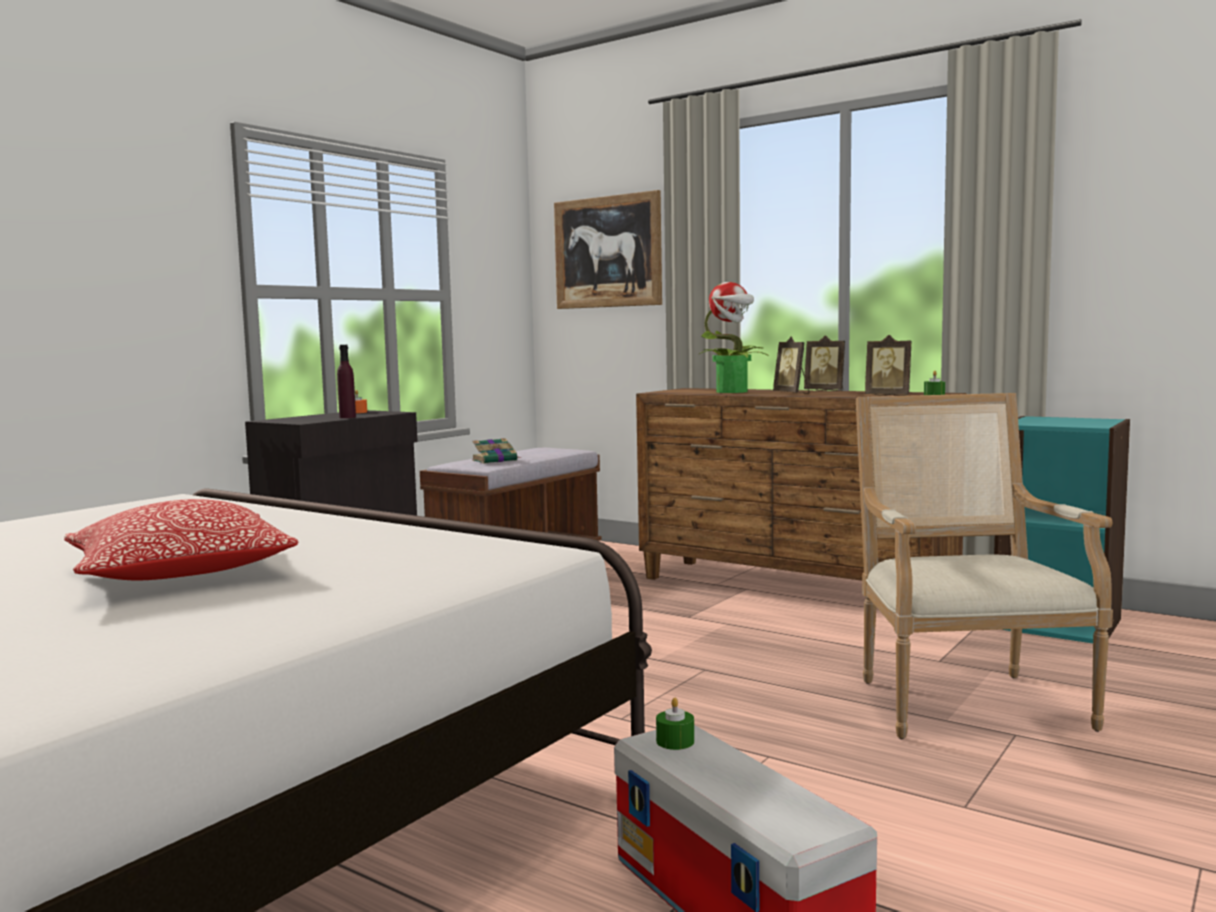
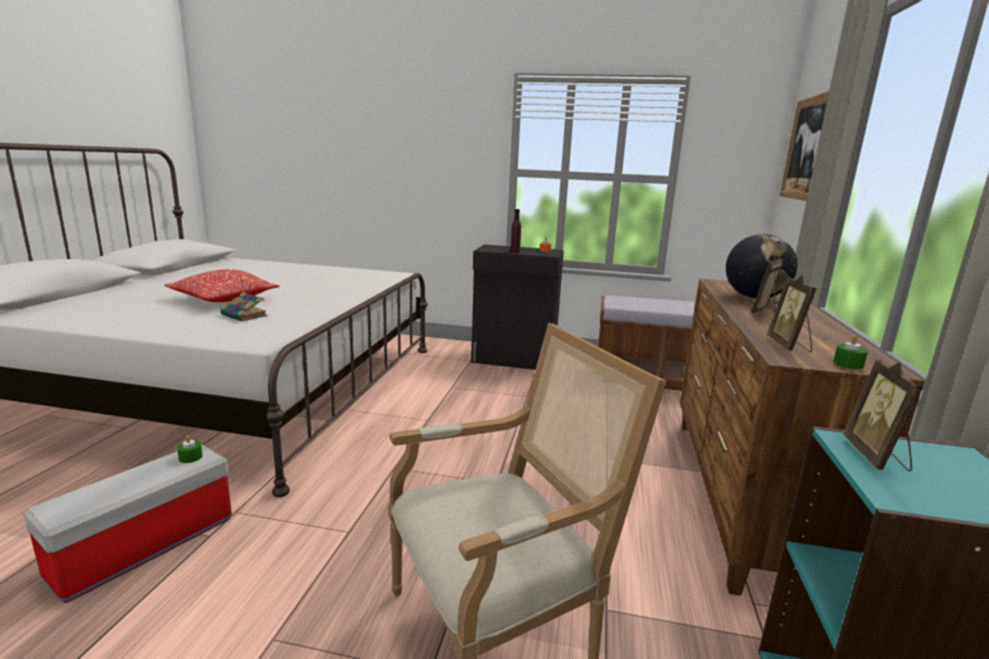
camera: 65 degrees right, 10 degrees up
book [472,438,521,464] -> book moved to [220,292,268,322]
potted plant [699,282,769,393] -> globe [726,234,798,299]
picture frame [804,335,845,391] -> picture frame moved to [843,359,923,471]

